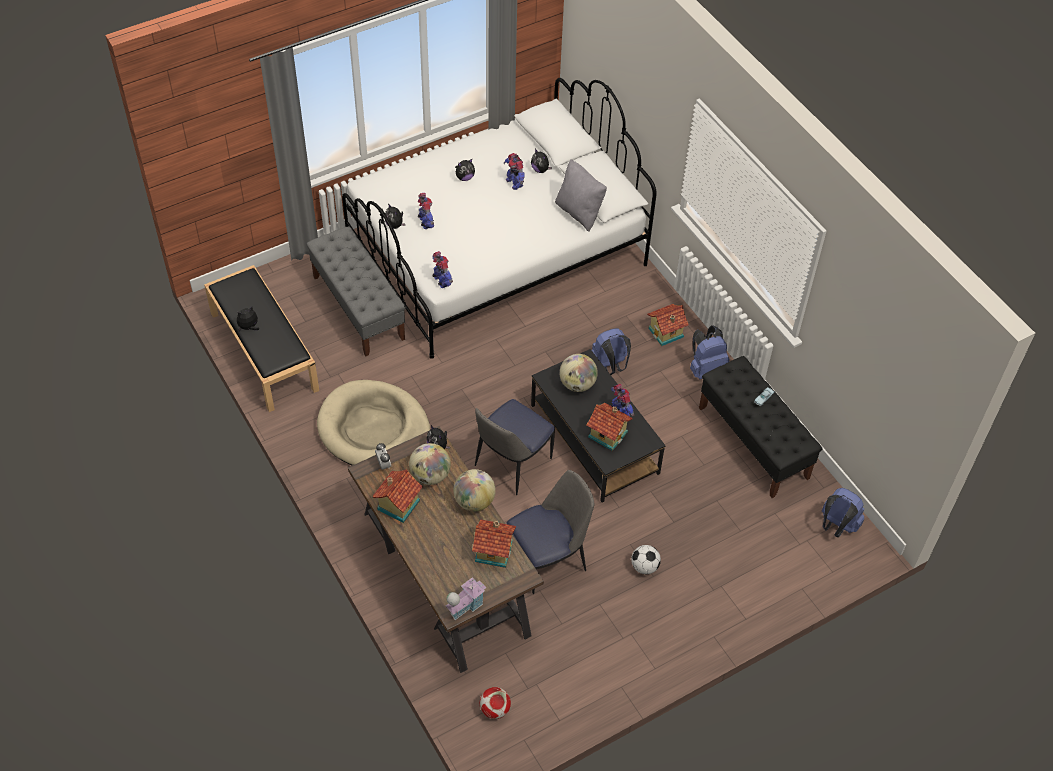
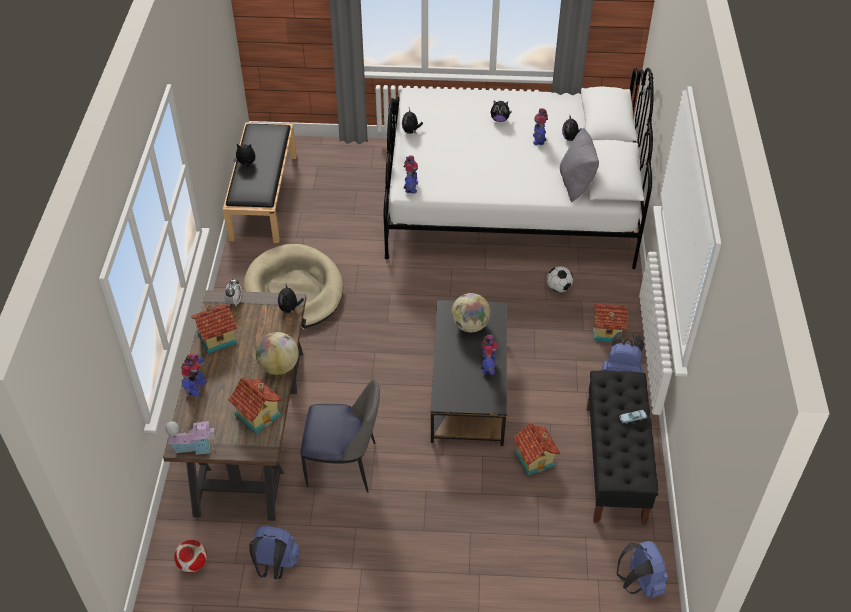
camera: 35 degrees right, 5 degrees down
grey bench [306,226,406,356] -> none
globe [409,443,451,485] -> none
toy robot [418,193,434,229] -> toy robot moved to [181,354,207,397]
chair [475,399,555,495] -> none
toy house [587,403,633,451] -> toy house moved to [513,423,560,475]
blue backpack [592,328,631,375] -> blue backpack moved to [249,526,300,579]
football [631,545,661,574] -> football moved to [547,266,573,292]

